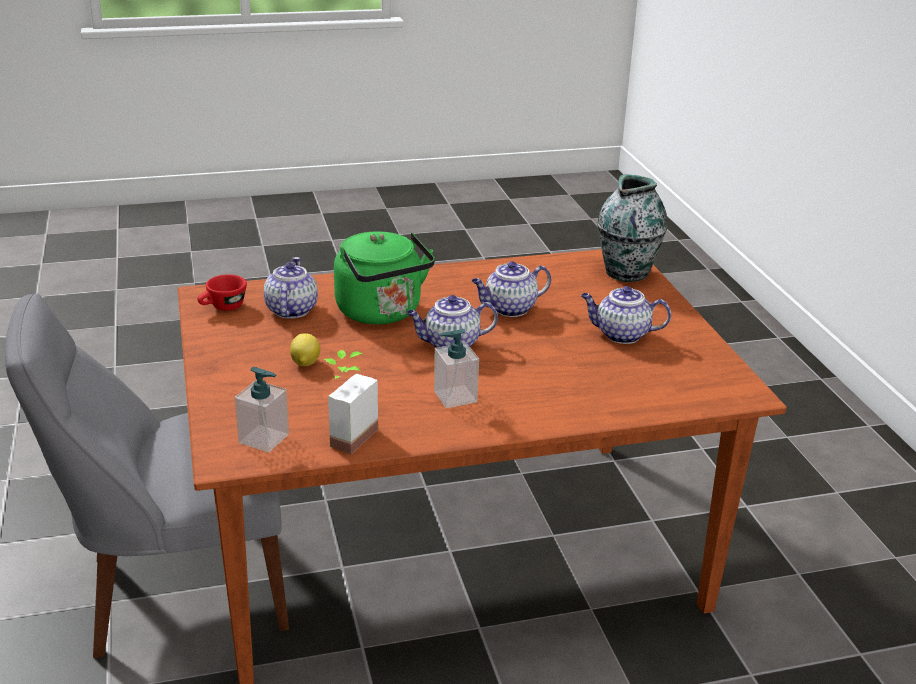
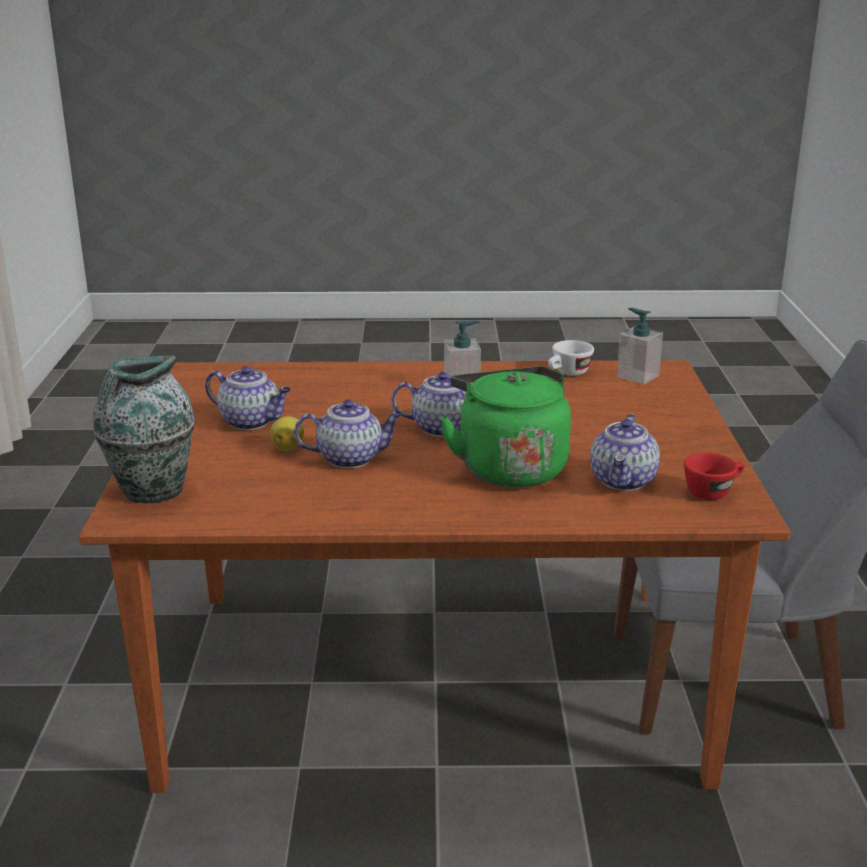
camera: 165 degrees left, 5 degrees down
lemon [290,333,321,366] -> lemon moved to [270,416,304,451]
potted plant [324,350,378,454] -> white cup [548,340,594,376]

